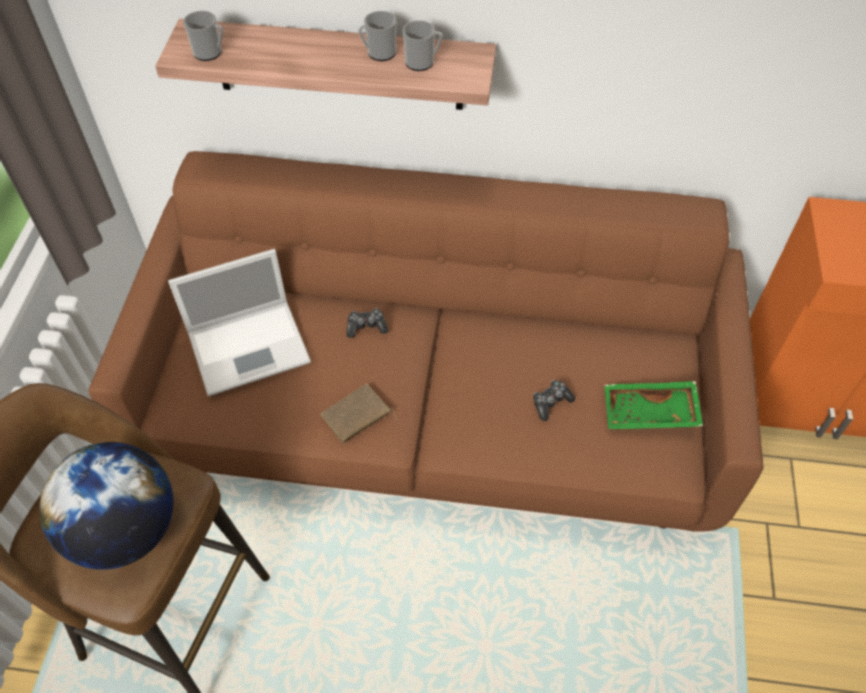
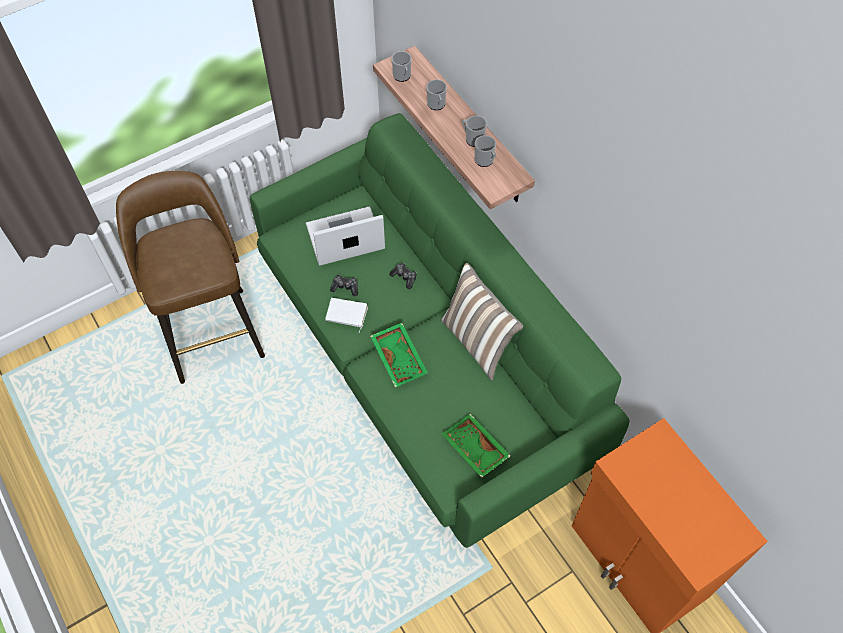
camera: 50 degrees right, 5 degrees up
globe [39,442,173,570] -> none
brown sofa [88,151,763,532] -> green sofa [250,113,629,548]
laptop [168,249,311,397] -> laptop turned 135 degrees clockwise [306,206,385,266]
brown book [321,384,398,443] -> white book [325,298,368,333]
game controller [533,380,575,421] -> game controller moved to [330,275,358,296]
none -> green tray [370,323,428,388]
none -> mug [426,79,447,110]
none -> pillow [441,263,523,381]

